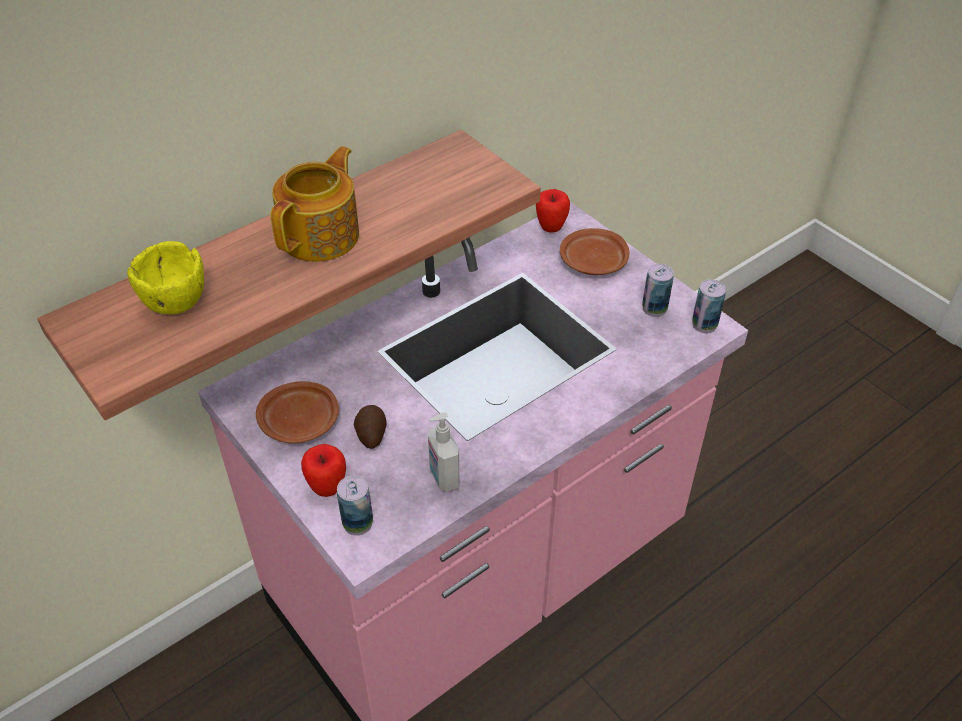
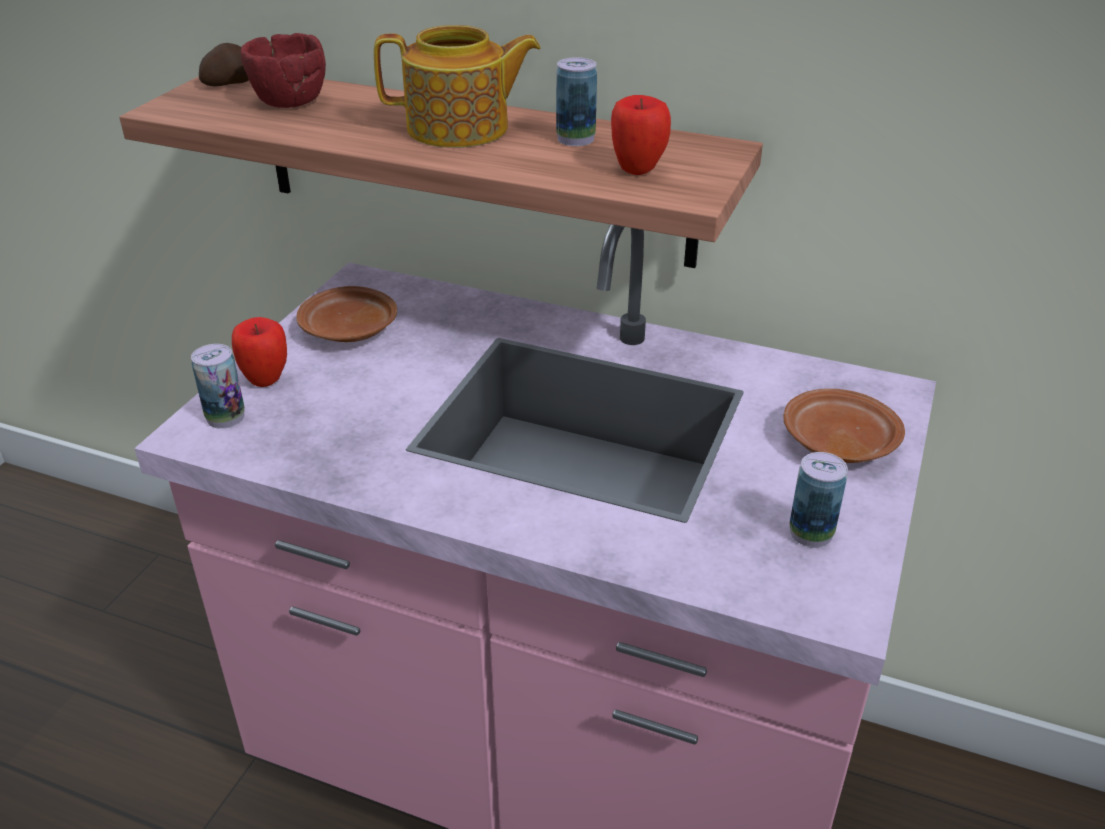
camera: 60 degrees right, 10 degrees down
yellow bowl [127,241,204,314] -> red bowl [241,33,326,108]
potato [354,405,386,449] -> potato moved to [199,43,249,87]
soap dispenser [428,412,460,493] -> none
apple [536,189,570,232] -> apple moved to [611,95,671,175]
can [692,279,726,333] -> can moved to [556,57,597,146]

